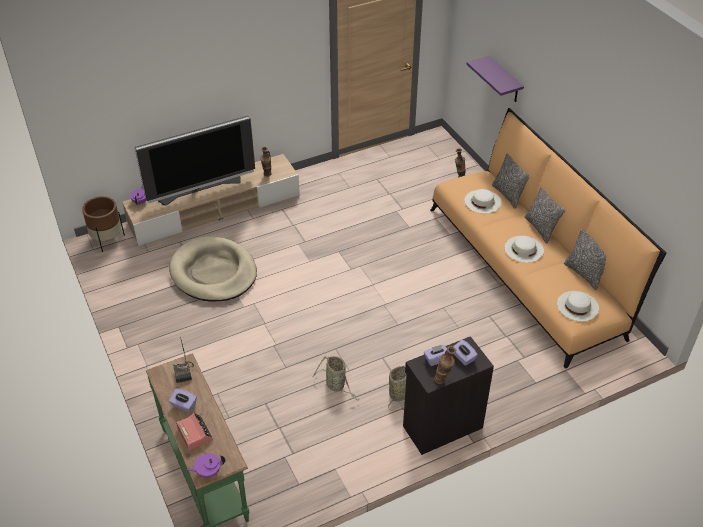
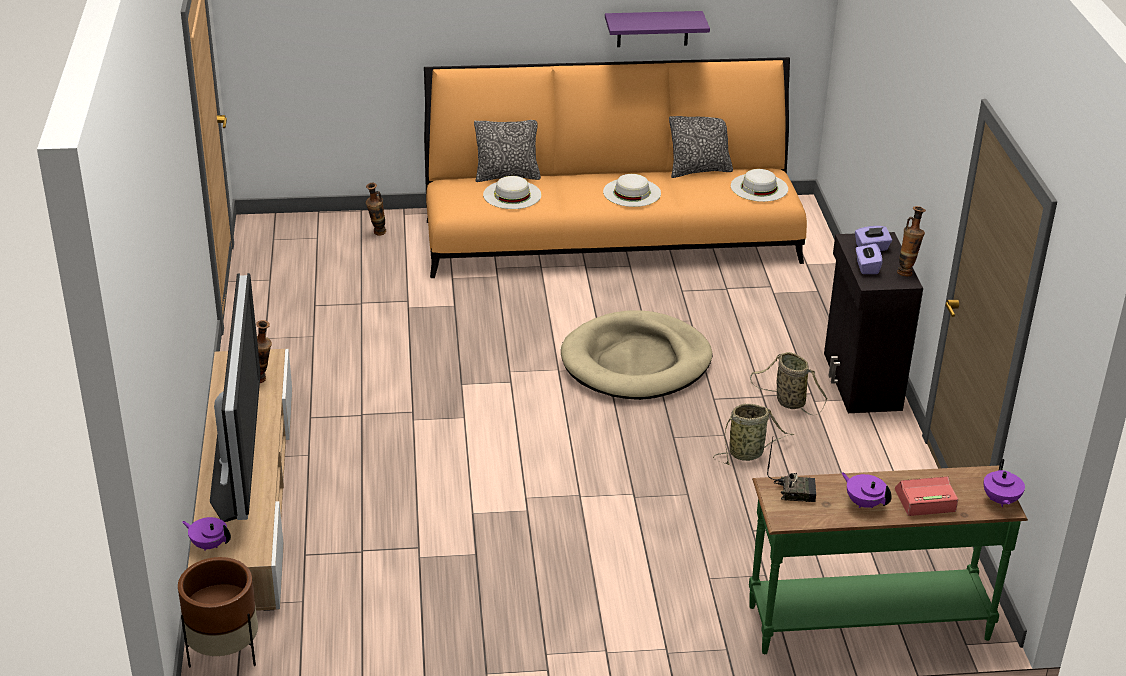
camera: 70 degrees left, 10 degrees down
beige dog bed [169,236,257,301] -> beige dog bed moved to [561,310,712,400]
purple tissue box [169,388,197,412] -> purple teapot [842,472,892,508]
purple shelf [466,56,524,102] -> purple shelf moved to [605,11,710,47]
pillow [525,187,565,244] -> none

